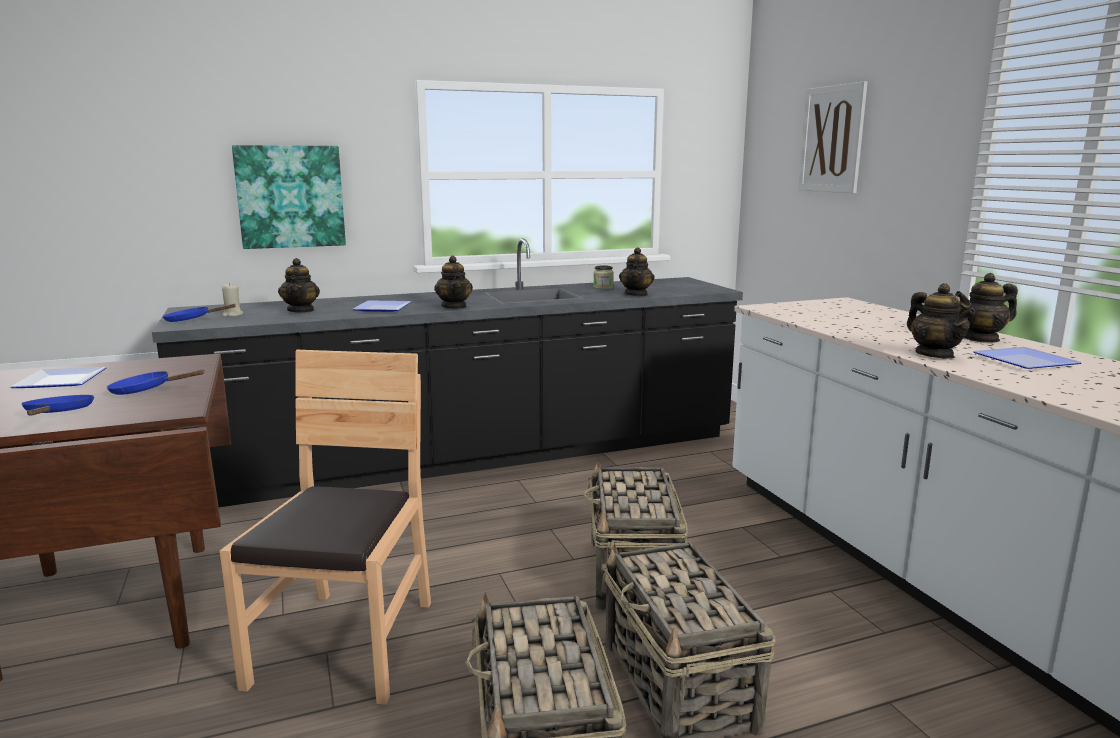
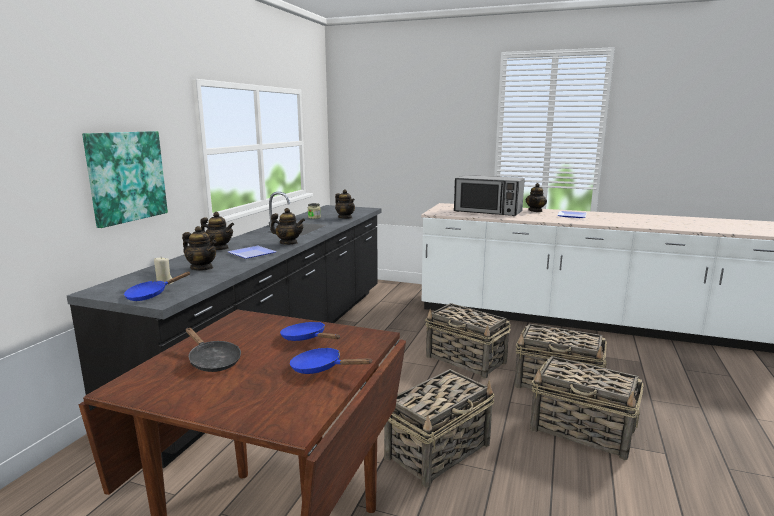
camera: 50 degrees left, 0 degrees up
plate [10,367,107,388] -> black frying pan [186,328,241,372]
blue frying pan [106,369,205,395] -> blue frying pan turned 90 degrees clockwise [280,322,340,341]
brown chair [219,350,431,705] -> basket [384,369,495,488]
picture [798,81,868,193] -> none
teapot [907,283,975,359] -> teapot moved to [200,212,234,250]
none -> microwave [454,175,525,216]

